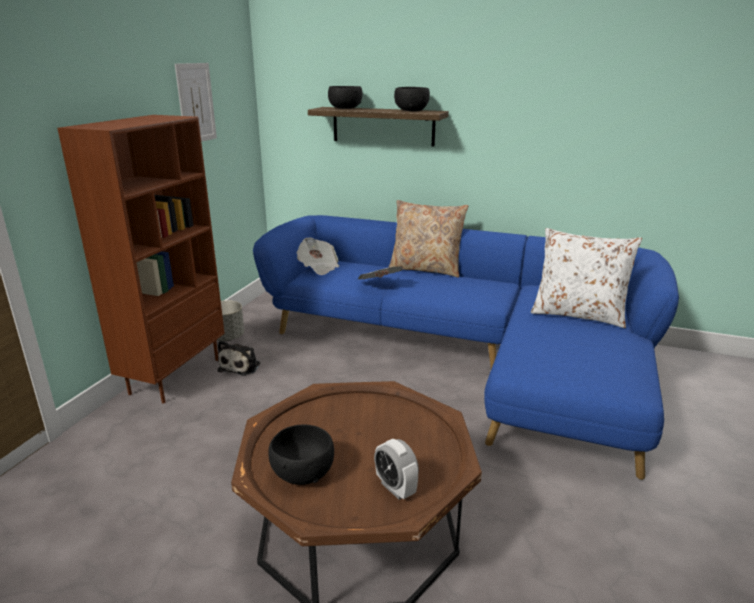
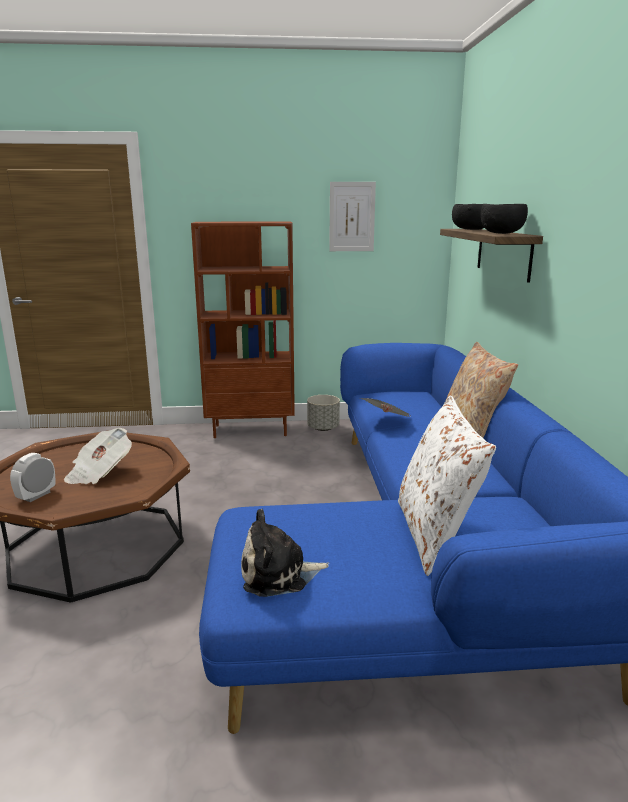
camera: 65 degrees right, 5 degrees down
plush toy [218,341,260,376] -> plush toy moved to [241,509,330,597]
black bowl [268,425,334,485] -> none
newspaper [297,238,339,275] -> newspaper moved to [64,428,132,484]

